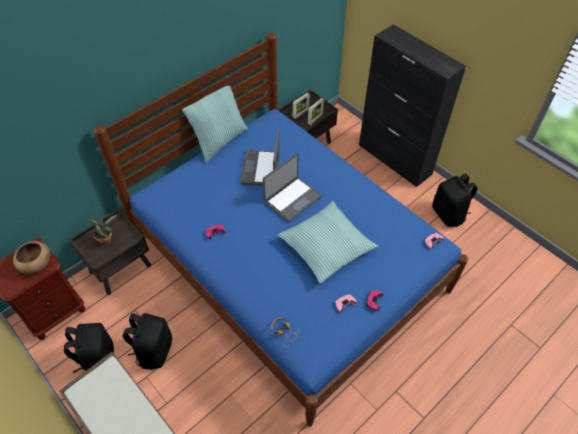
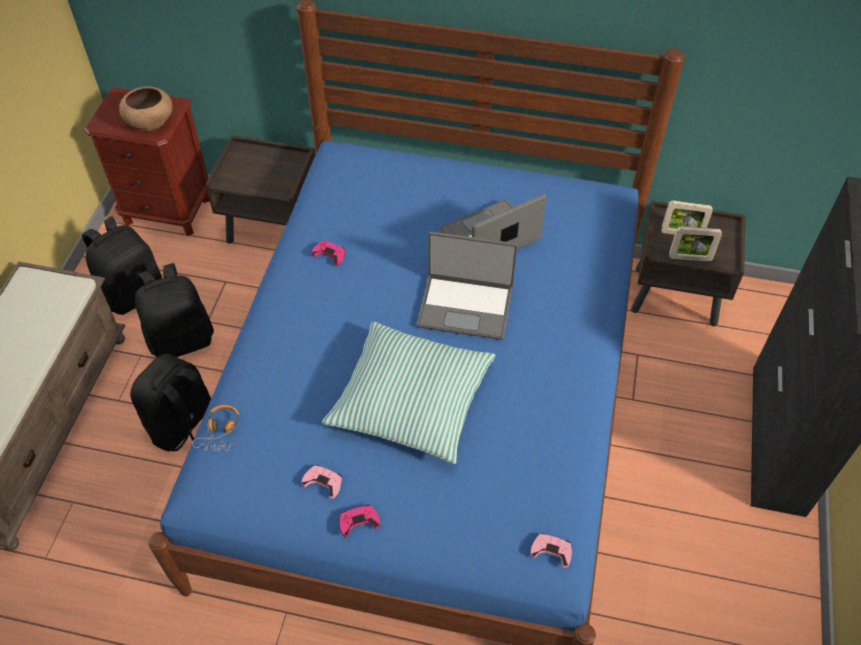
camera: 55 degrees right, 0 degrees up
potted plant [89,215,117,245] -> none
pillow [182,86,248,163] -> none
black backpack [432,173,478,227] -> black backpack moved to [130,354,211,452]

